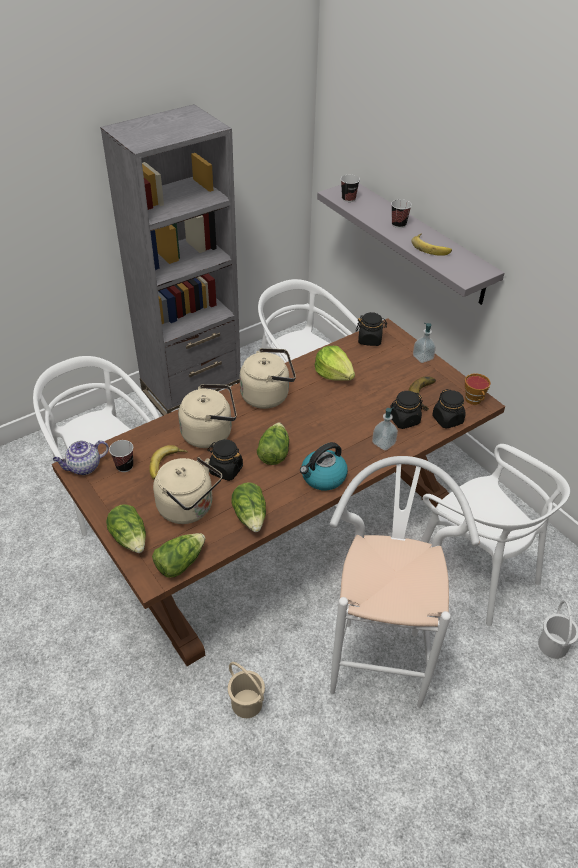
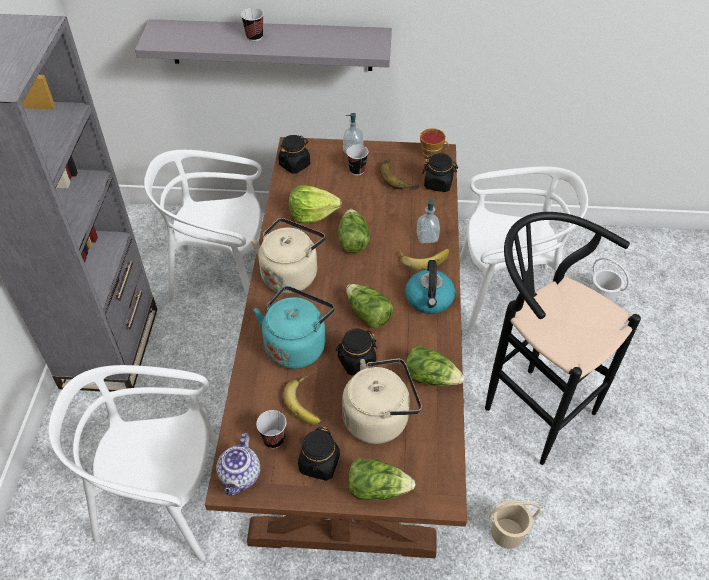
camera: 50 degrees left, 5 degrees up
lettuce [152,533,205,578] -> lettuce moved to [338,209,370,253]
beige kettle [178,384,237,448] -> turquoise kettle [254,286,334,369]
white stool [330,456,480,708] -> black stool [485,212,641,465]
cup [341,175,360,202] -> cup moved to [346,145,368,175]
black jar [390,391,423,429] -> black jar moved to [298,427,340,481]
banana [412,233,452,256] -> banana moved to [399,249,449,270]

